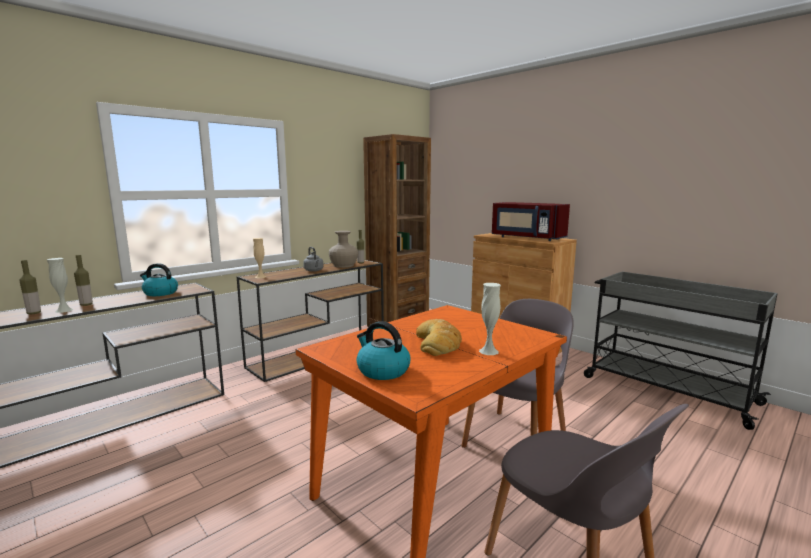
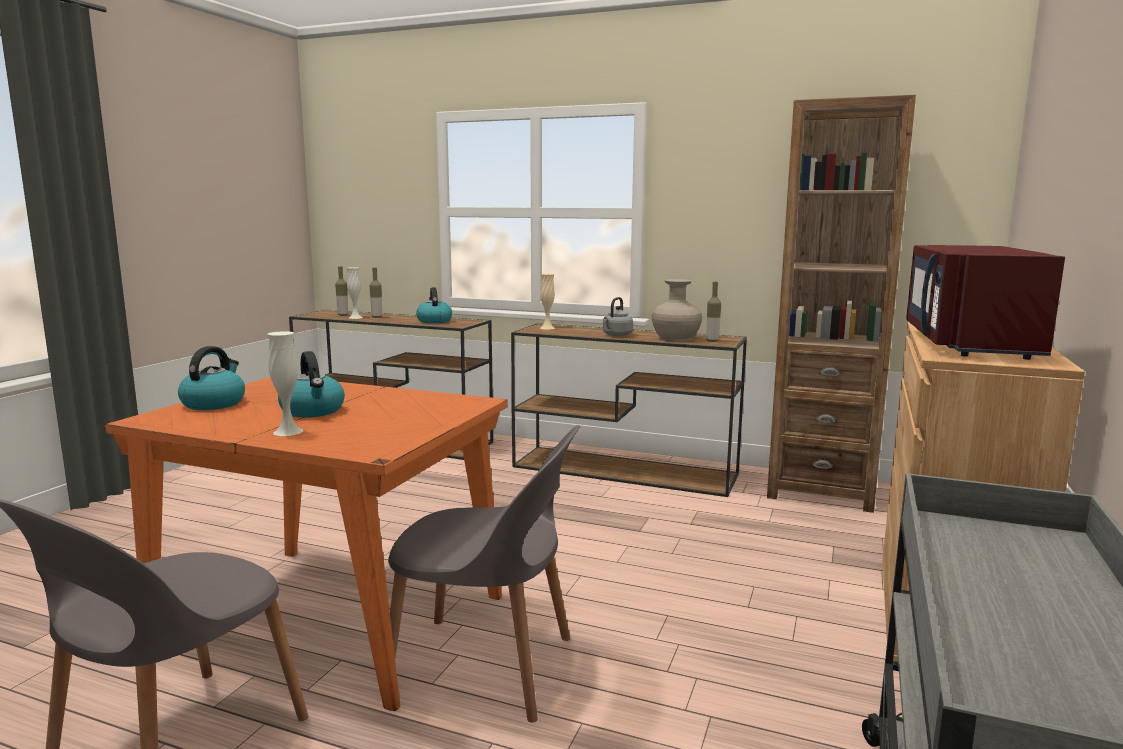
camera: 65 degrees right, 0 degrees up
bread [416,319,462,356] -> kettle [278,351,345,418]

